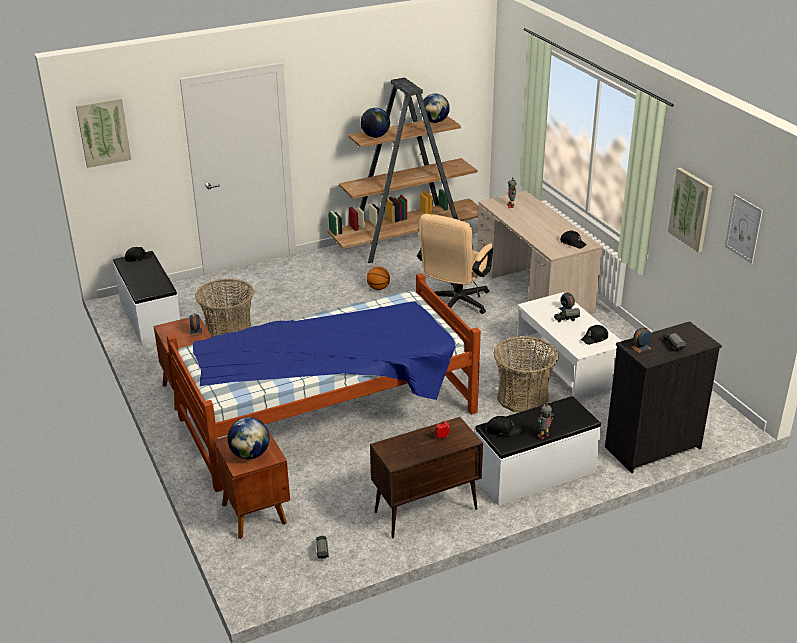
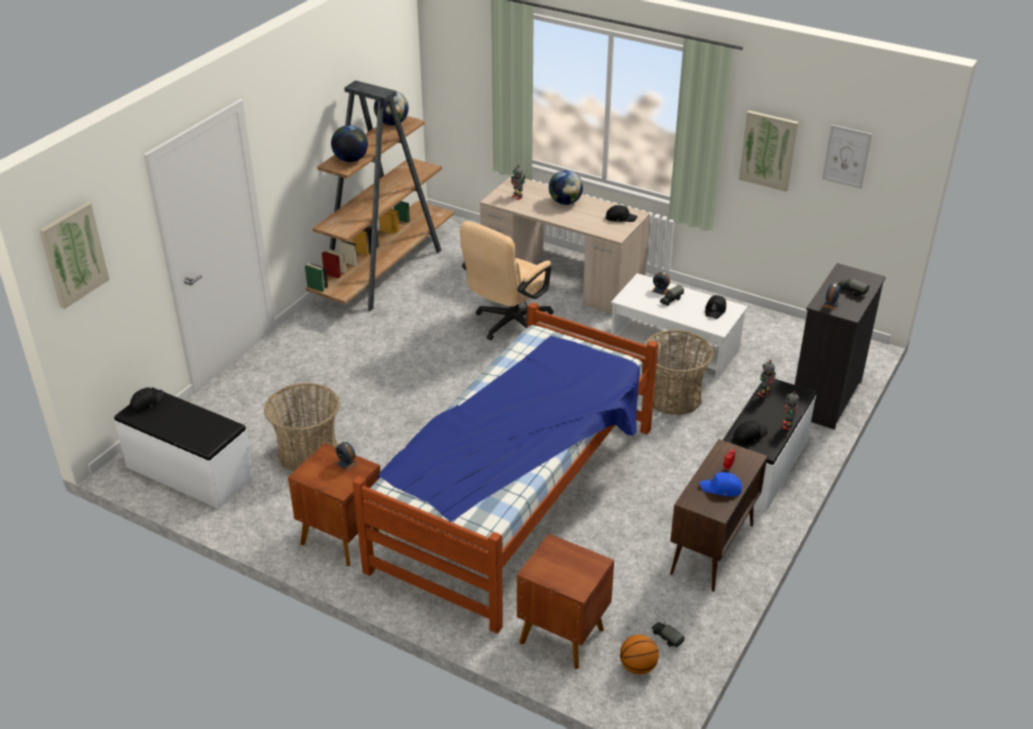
camera: 35 degrees left, 5 degrees up
globe [227,417,270,459] -> globe moved to [549,170,583,205]
basketball [367,267,390,290] -> basketball moved to [620,635,659,674]
beige office chair [417,214,493,314] -> beige office chair turned 45 degrees clockwise [460,221,554,340]
none -> blue cap [700,472,742,496]
none -> toy robot [758,360,776,398]

